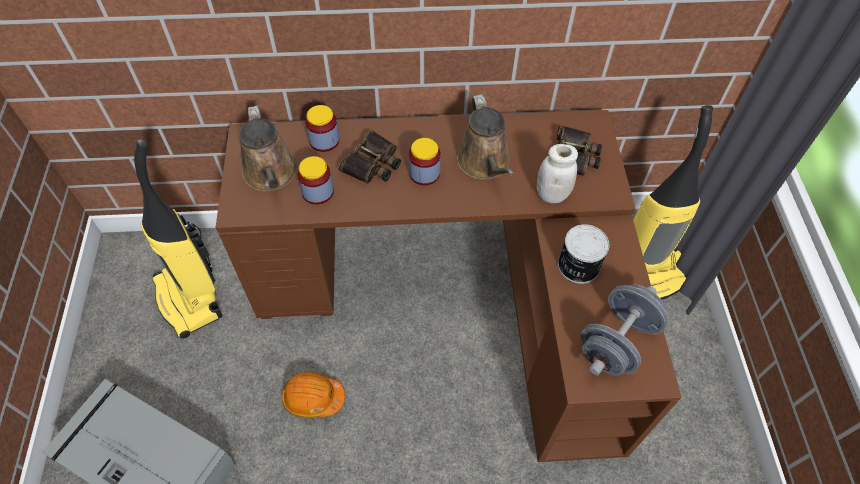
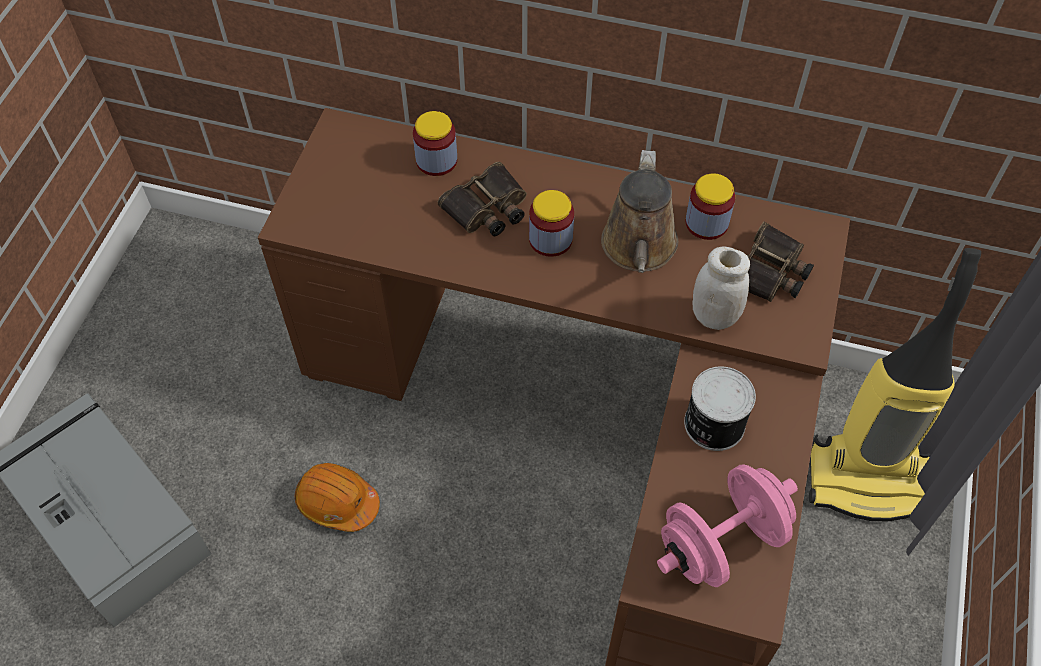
camera: 20 degrees right, 0 degrees up
vacuum cleaner [134,139,223,339] -> none
brown watering can [239,105,297,192] -> none
jar [297,156,334,204] -> jar moved to [685,173,735,240]
grey dumbbell [580,284,668,376] -> pink dumbbell [657,464,798,587]

